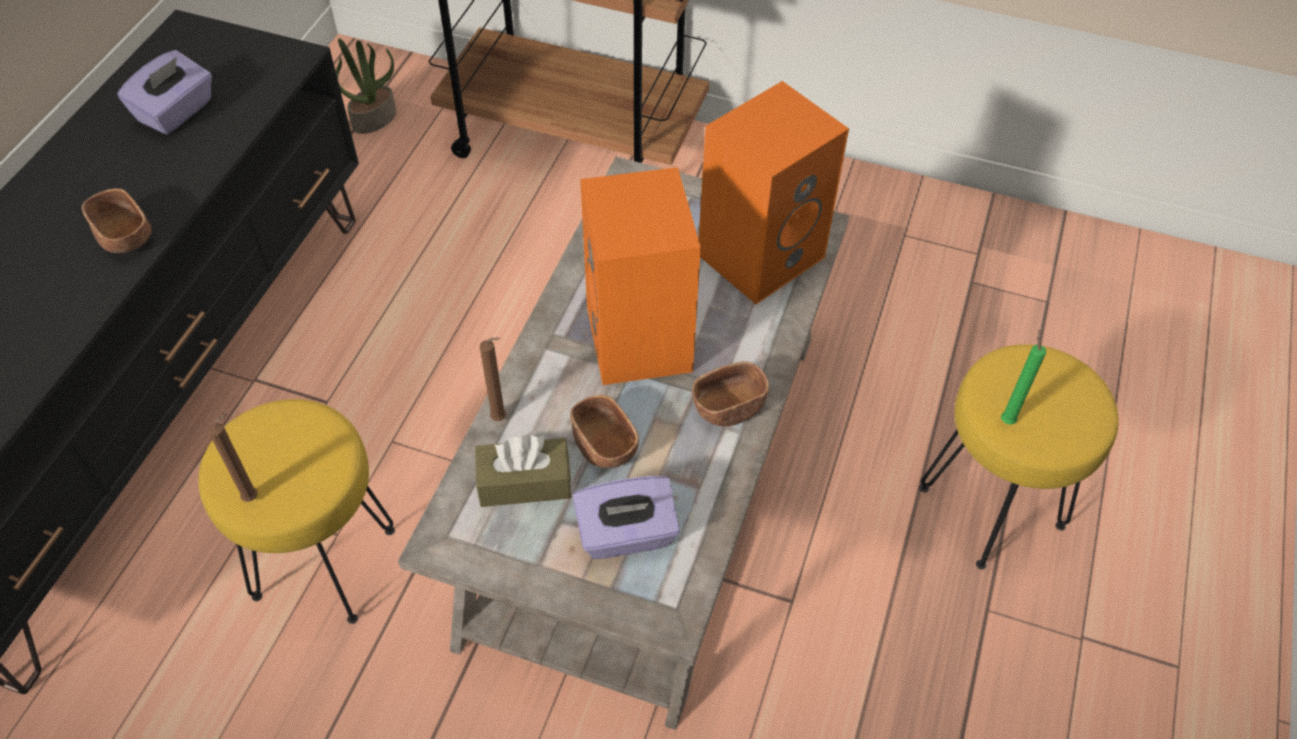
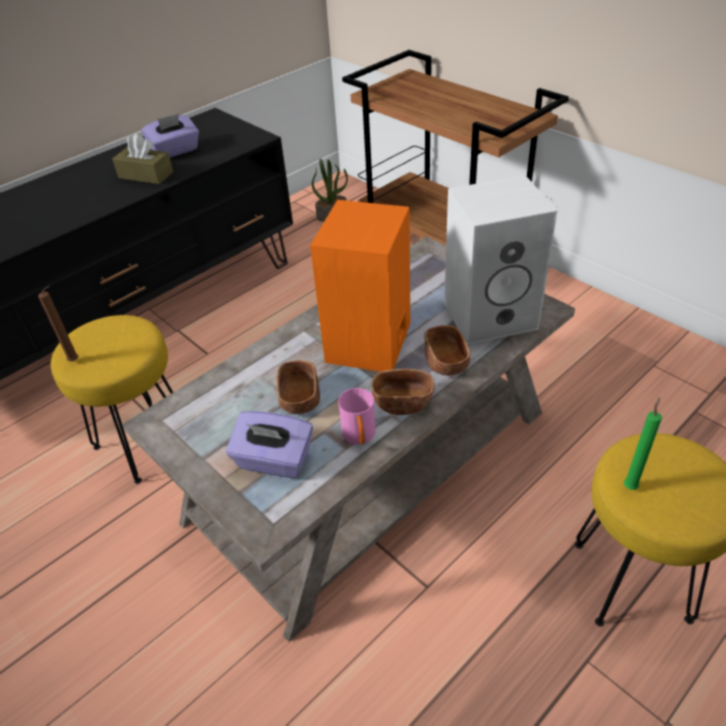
camera: 30 degrees right, 10 degrees down
brown bowl [82,188,152,253] -> brown bowl moved to [424,325,470,376]
brown tissue box [475,435,571,507] -> brown tissue box moved to [112,134,173,184]
brown candle [480,337,506,421] -> none
orange speaker [699,81,849,304] -> white speaker [444,175,557,345]
none -> pink mug [338,388,375,445]

